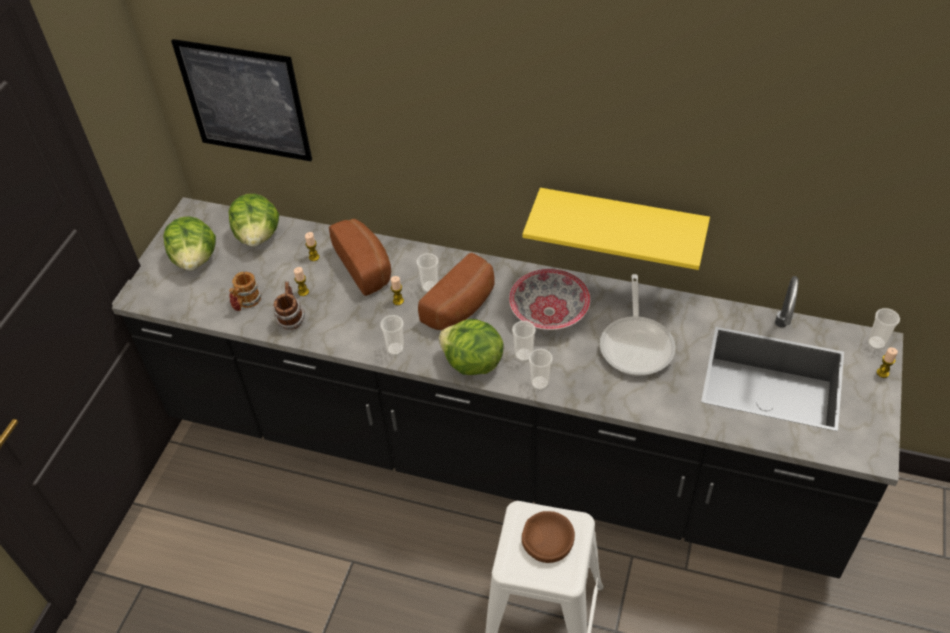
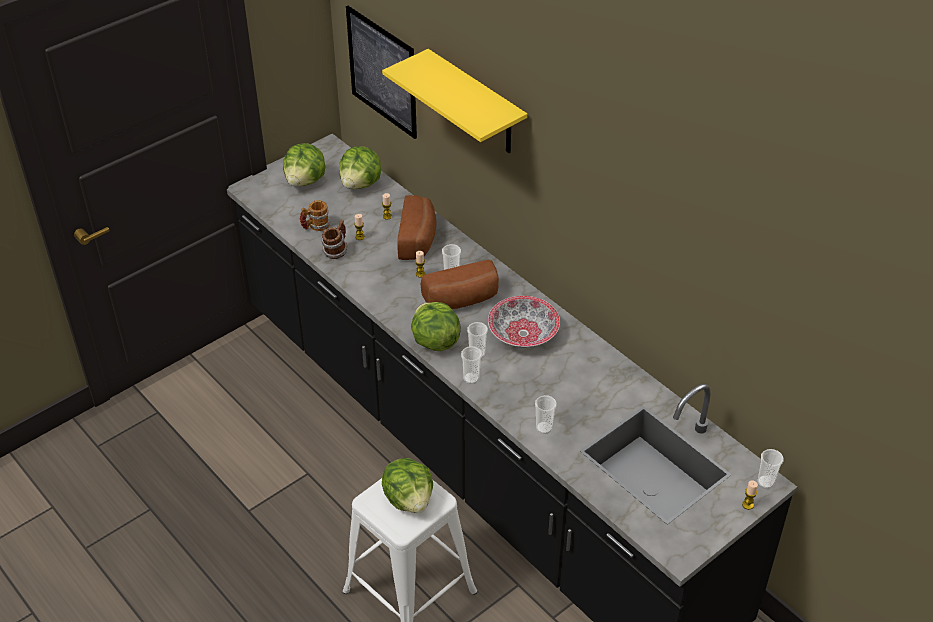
camera: 30 degrees right, 5 degrees down
cup [380,315,404,356] -> cup moved to [535,395,557,434]
brown bowl [522,511,575,563] -> lettuce [382,458,433,513]
yellow shelf [523,188,710,270] -> yellow shelf moved to [382,49,527,153]
frying pan [600,274,676,376] -> none

